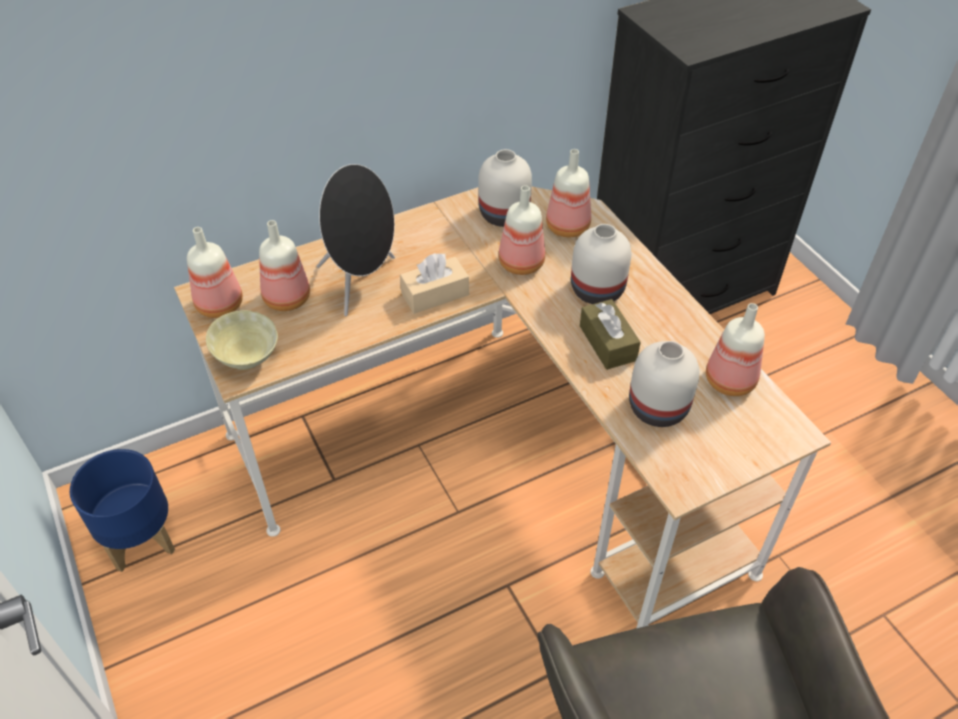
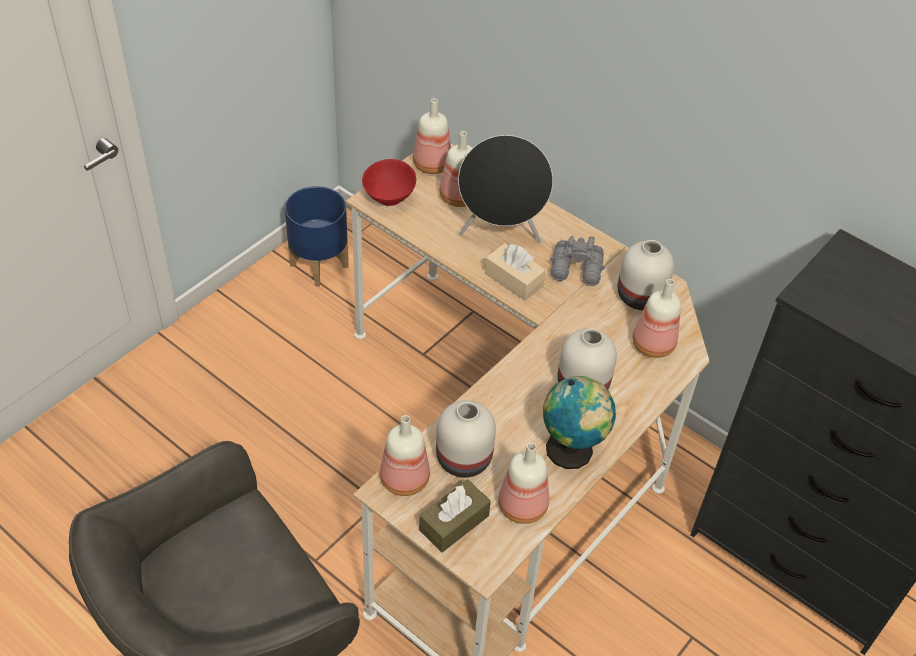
camera: 65 degrees right, 0 degrees up
beige bowl [206,310,278,370] -> red bowl [362,159,416,206]
bottle [498,185,545,275] -> bottle moved to [380,415,430,496]
brown tissue box [580,299,641,370] -> brown tissue box moved to [419,479,491,553]
none -> globe [543,376,616,469]
none -> grey binoculars [550,236,605,286]

